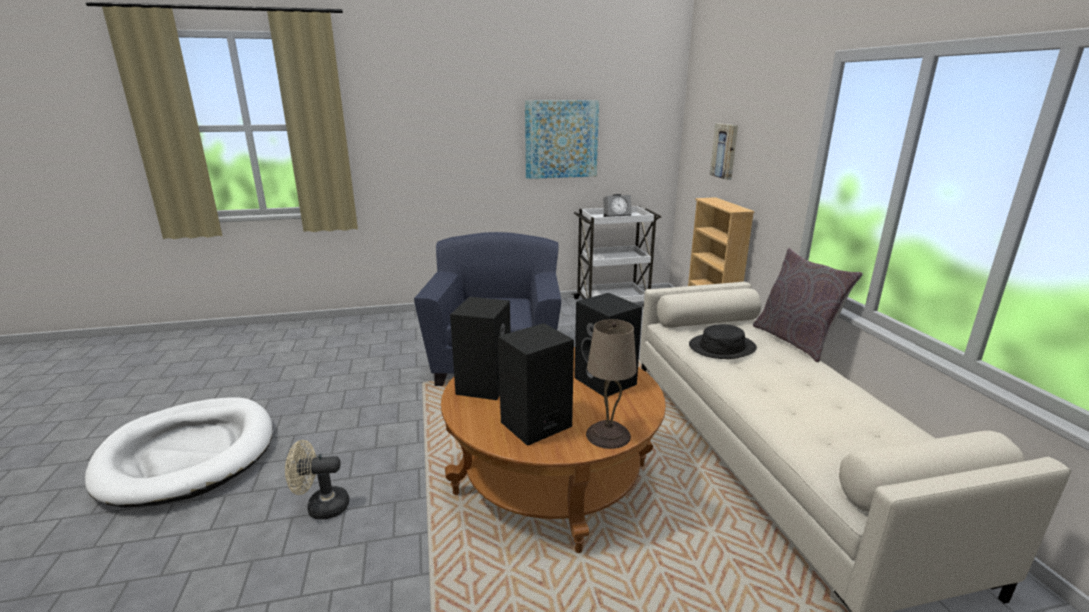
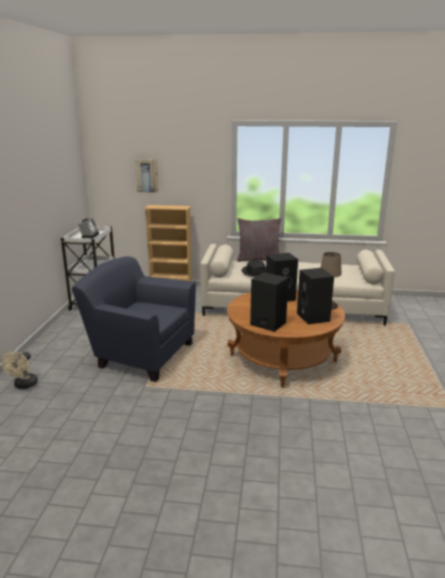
camera: 70 degrees left, 0 degrees up
white dog bed [85,397,273,508] -> none
beige fan [285,440,349,519] -> beige fan moved to [2,351,38,389]
picture [525,100,599,179] -> none

